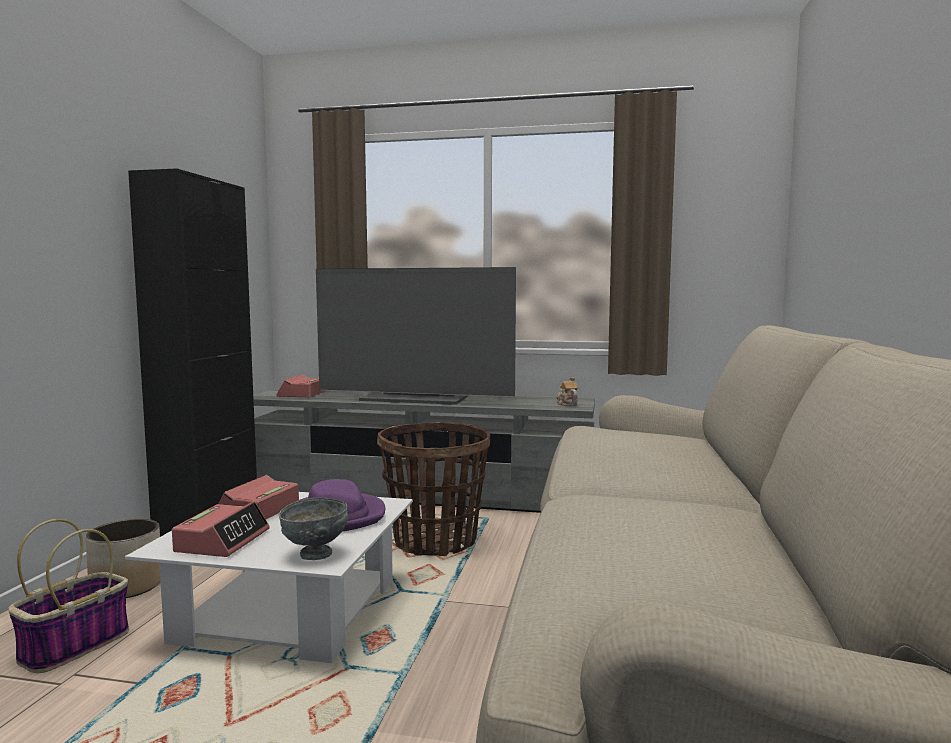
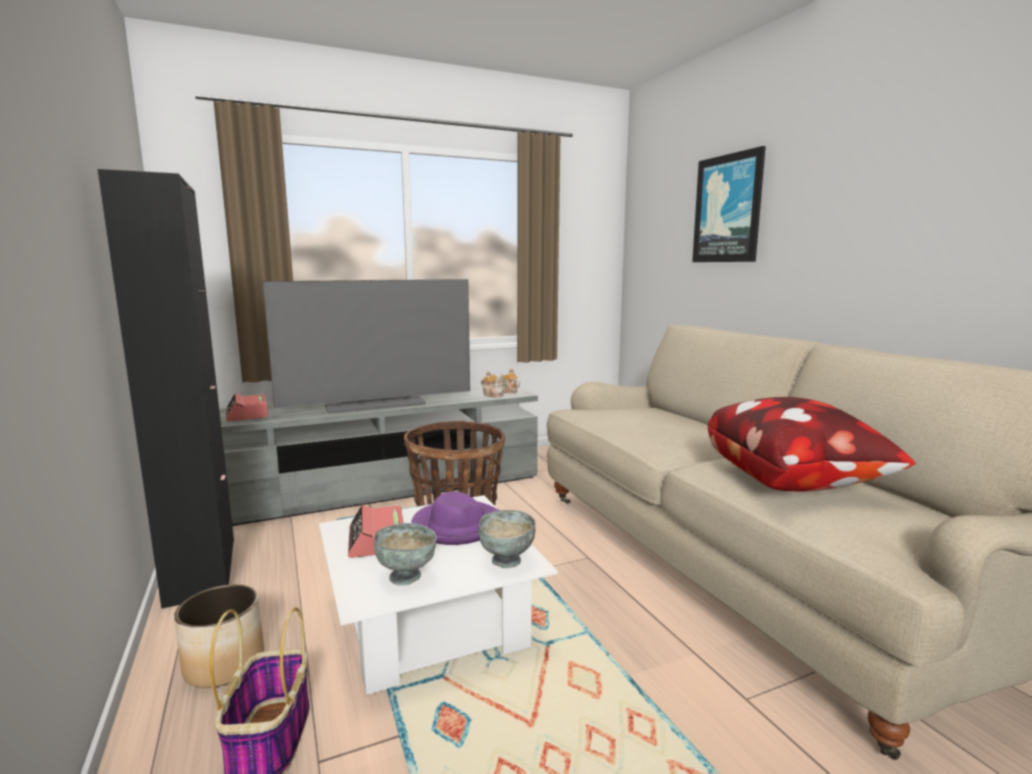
camera: 35 degrees left, 5 degrees up
alarm clock [172,502,270,557] -> grey bowl [374,523,437,586]
none -> teapot [481,371,504,398]
none -> picture [692,146,766,262]
none -> pillow [707,397,916,491]

